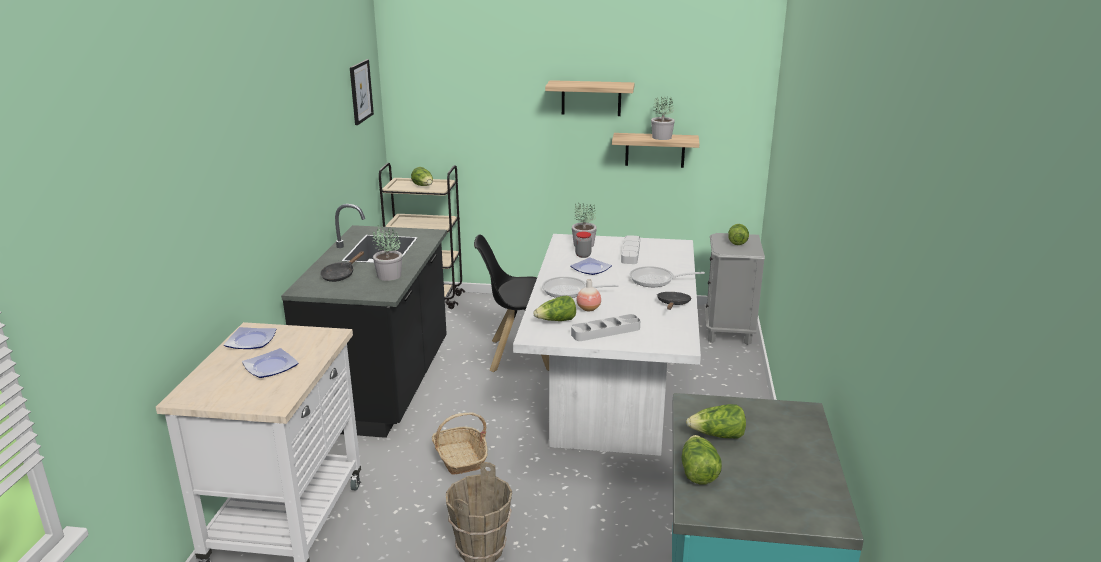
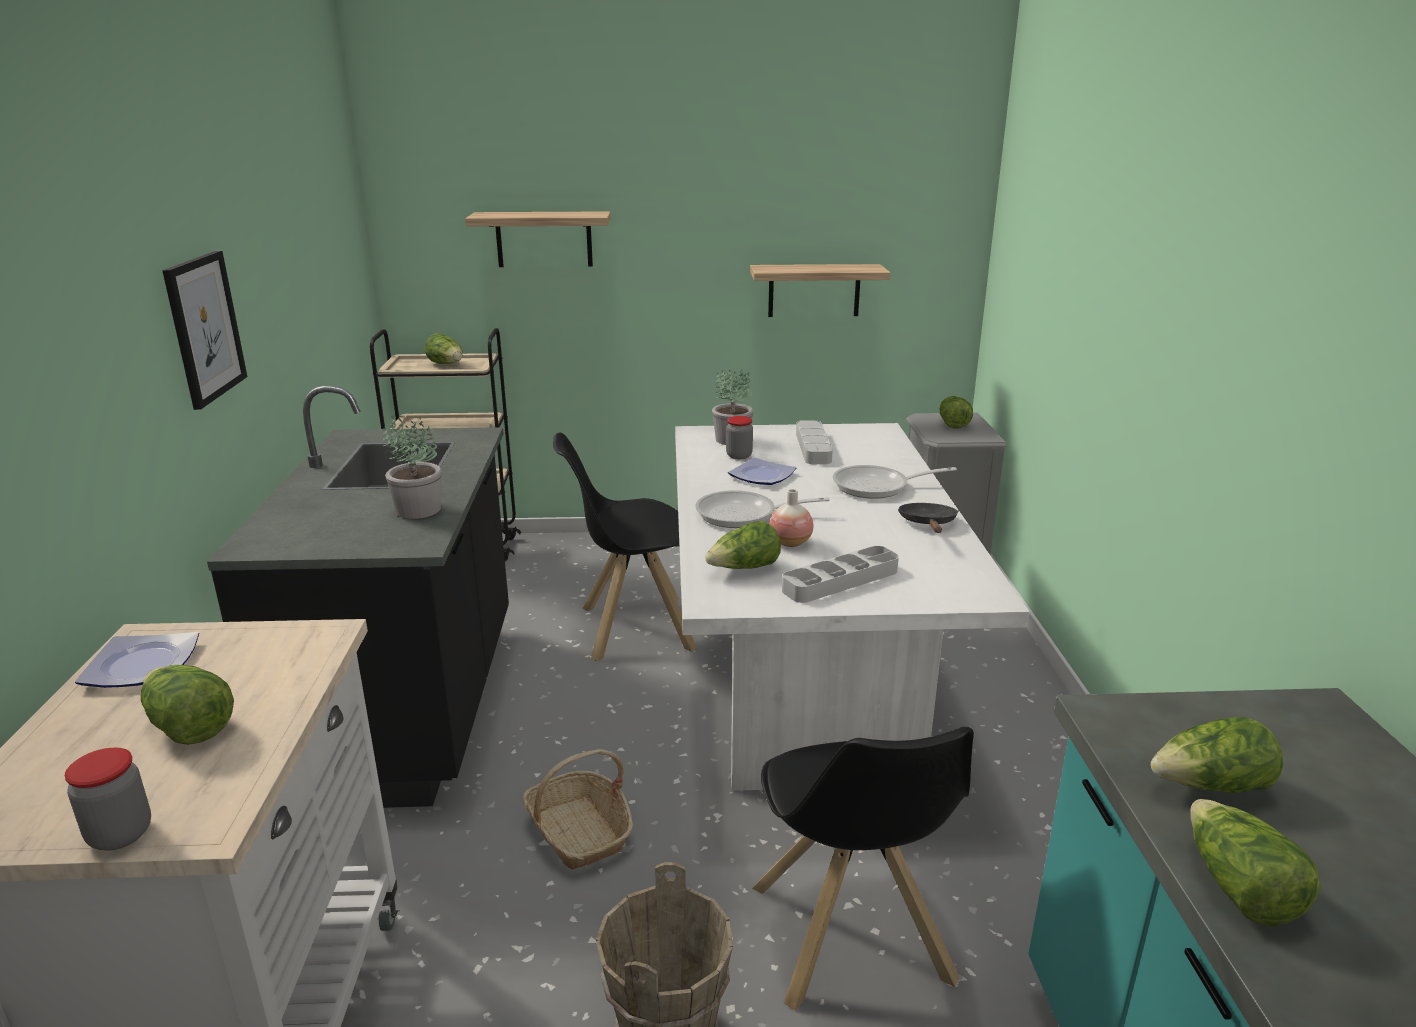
camera: 10 degrees left, 0 degrees up
plate [242,348,298,378] -> lettuce [141,665,234,745]
black frying pan [320,251,364,282] -> none
picture [350,59,374,125] -> picture moved to [162,251,247,410]
shelf [545,80,634,116] -> shelf moved to [465,211,611,267]
potted plant [651,97,675,140] -> none
none -> jar [65,747,151,851]
none -> black chair [752,727,974,1011]

